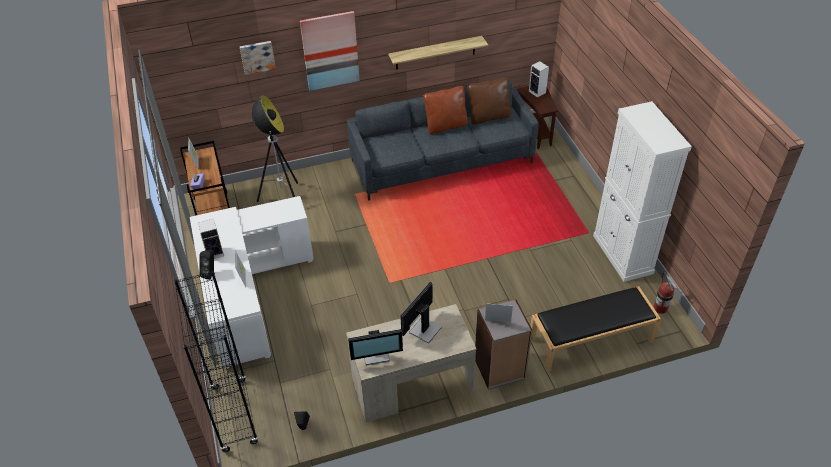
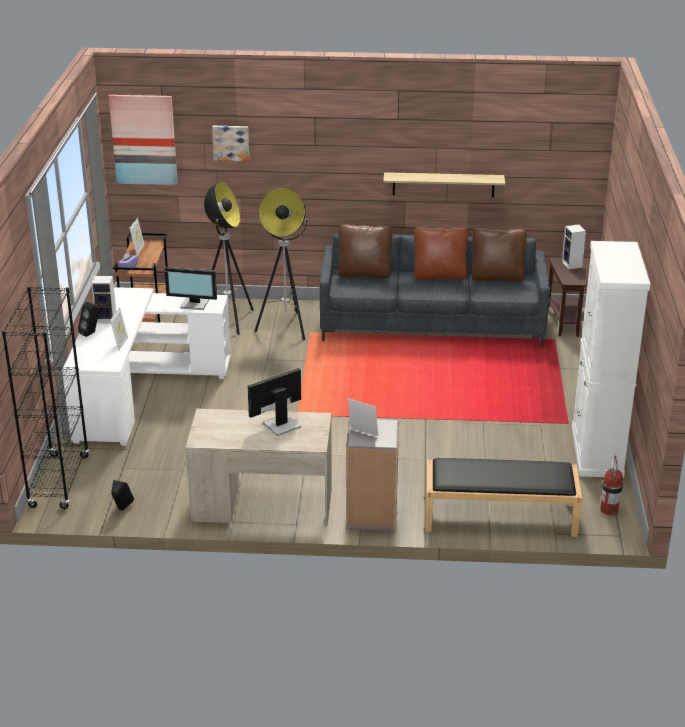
camera: 20 degrees right, 15 degrees down
picture [300,11,360,91] -> picture moved to [109,95,178,185]
monitor [348,329,403,366] -> monitor moved to [164,267,217,310]
none -> floor lamp [255,188,308,340]
none -> brown pillow [338,224,392,279]

